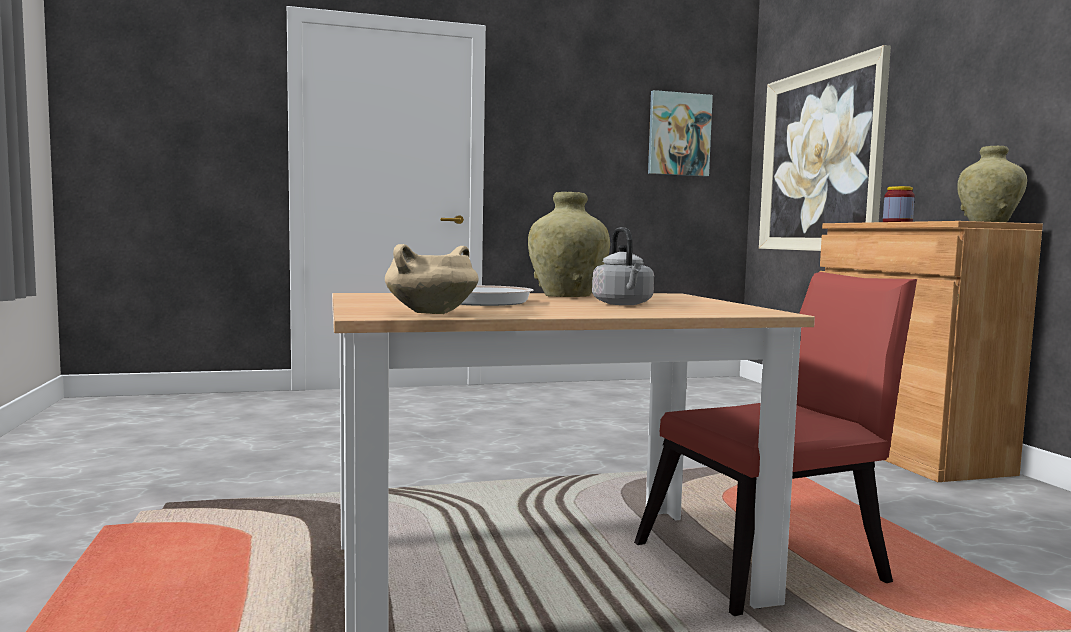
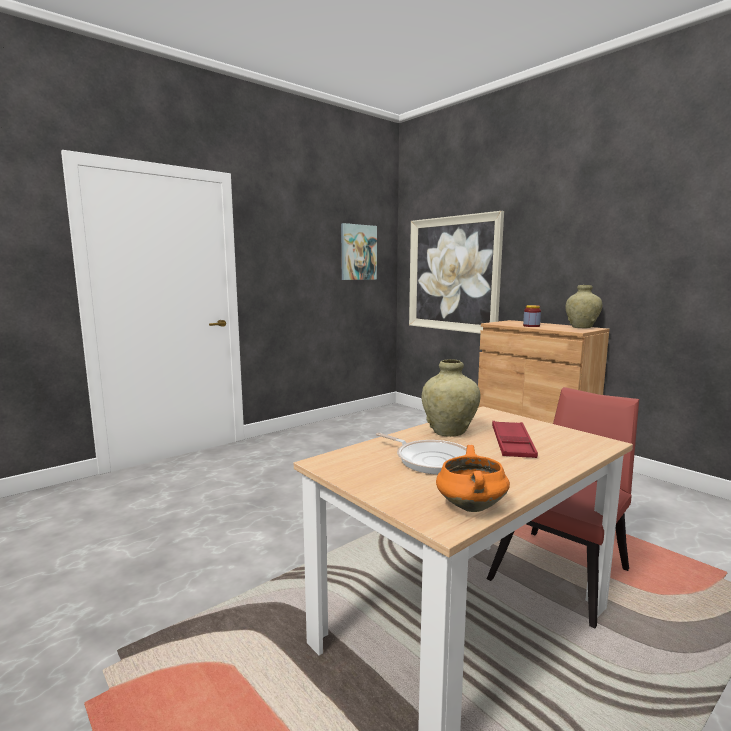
camera: 25 degrees left, 5 degrees up
beige cooking pot [385,244,479,314] -> orange cooking pot [436,445,510,512]
grey kettle [592,227,654,305] -> red tray [492,421,538,458]

